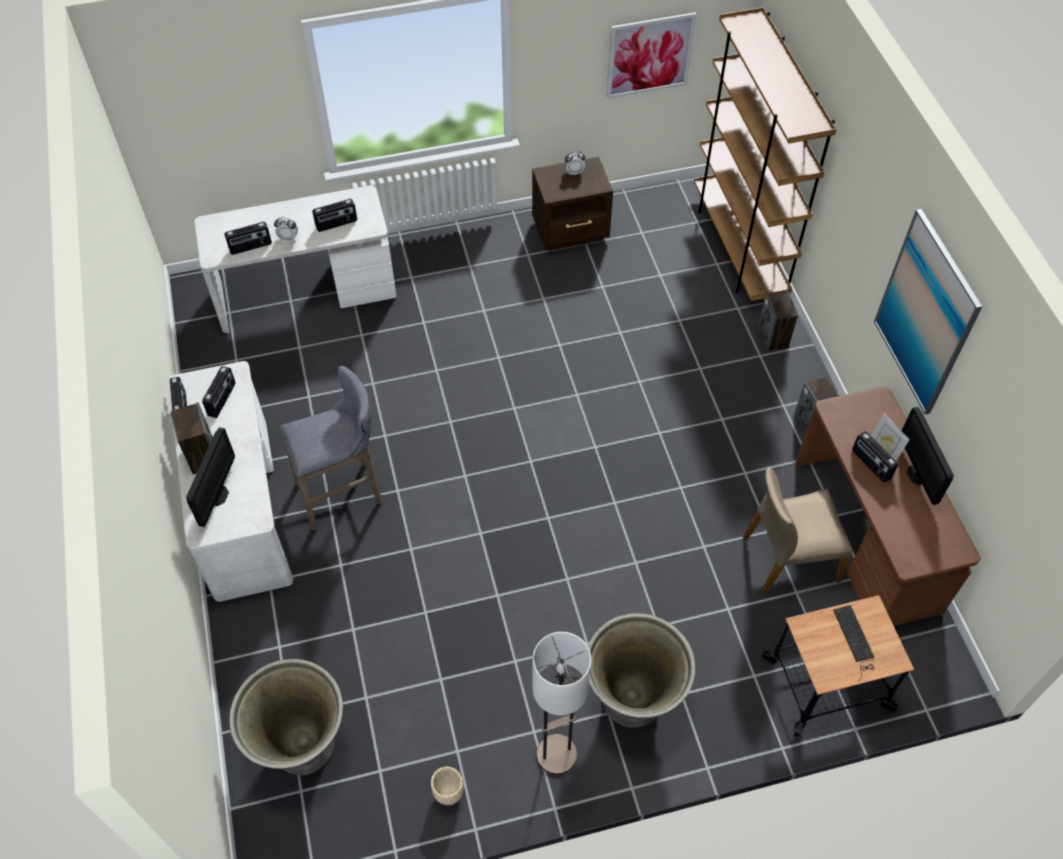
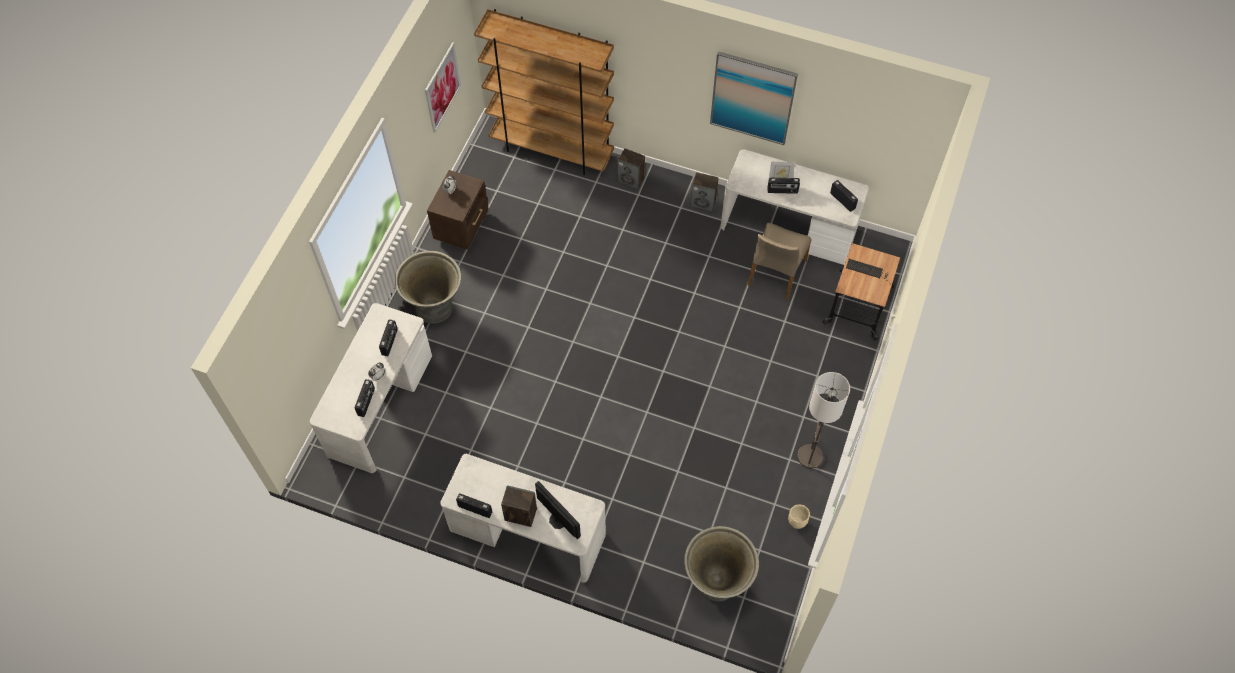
camera: 55 degrees left, 5 degrees up
radio [202,366,235,418] -> radio moved to [830,180,858,212]
grey stool [280,366,382,530] -> none
grey planter [588,613,695,728] -> grey planter moved to [395,251,461,324]
brown desk [795,386,981,626] -> white desk [721,149,869,265]
monitor [902,407,954,505] -> none

